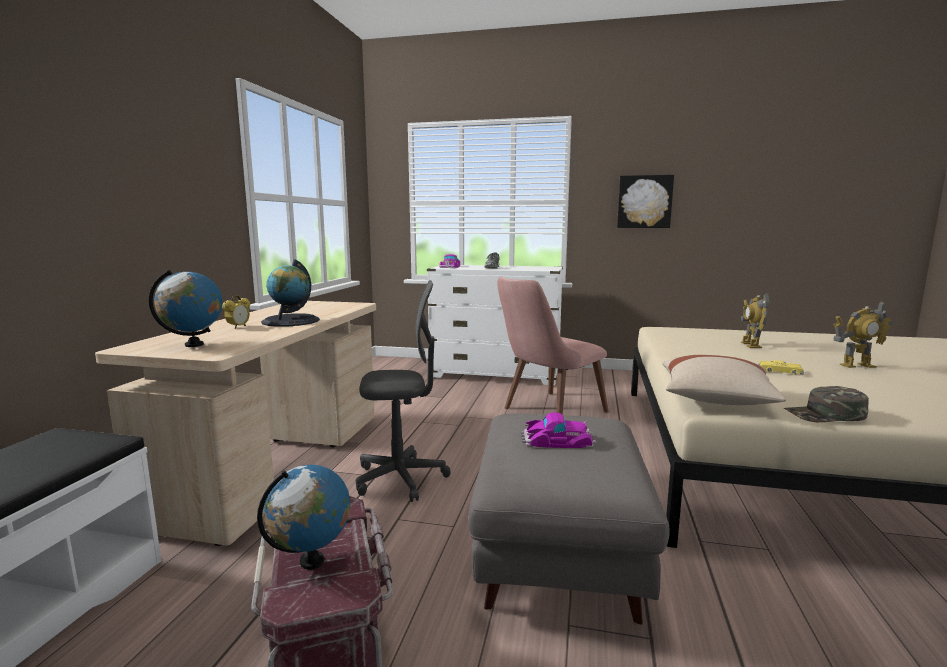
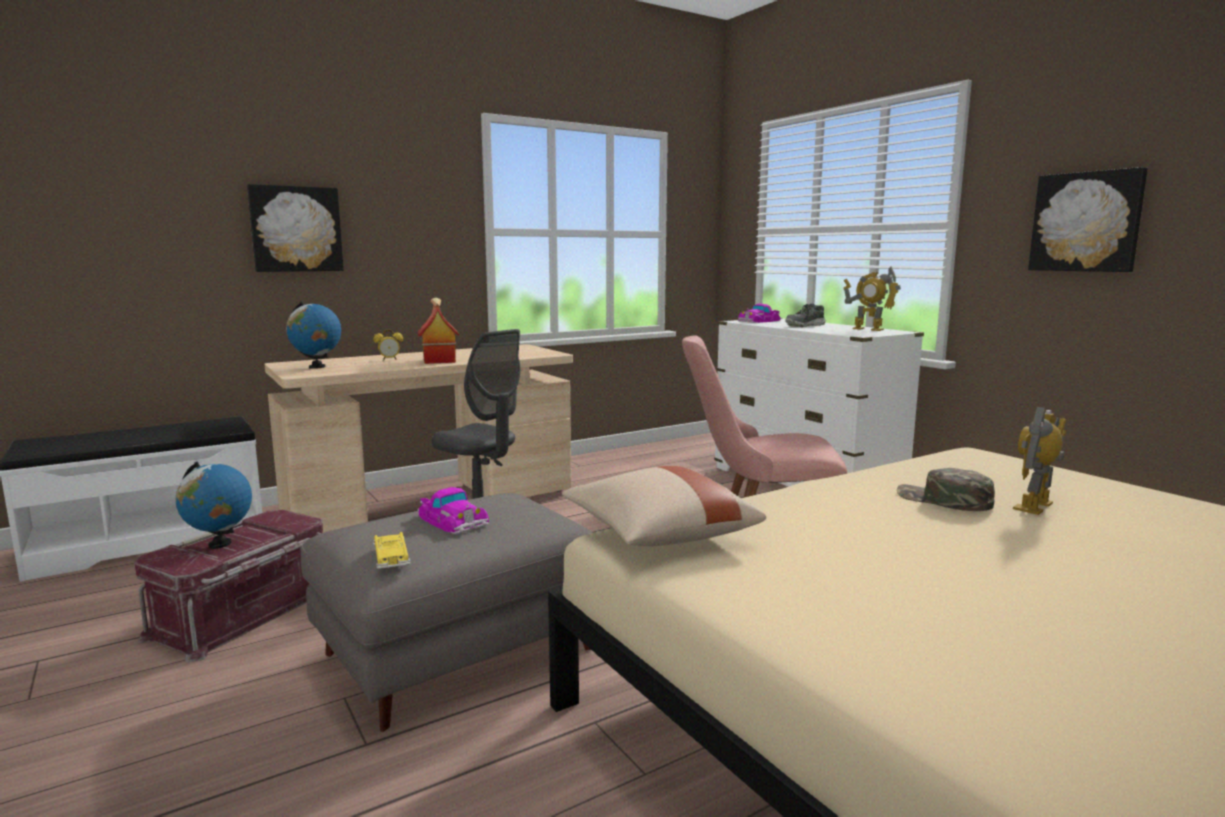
camera: 45 degrees right, 0 degrees up
globe [261,259,320,327] -> toy house [417,297,459,364]
yellow toy car [758,360,804,375] -> yellow toy car moved to [373,532,411,569]
green cap [784,386,869,422] -> green cap moved to [897,468,995,511]
toy robot [833,302,893,368] -> toy robot moved to [844,266,901,331]
none -> picture [247,184,344,272]

